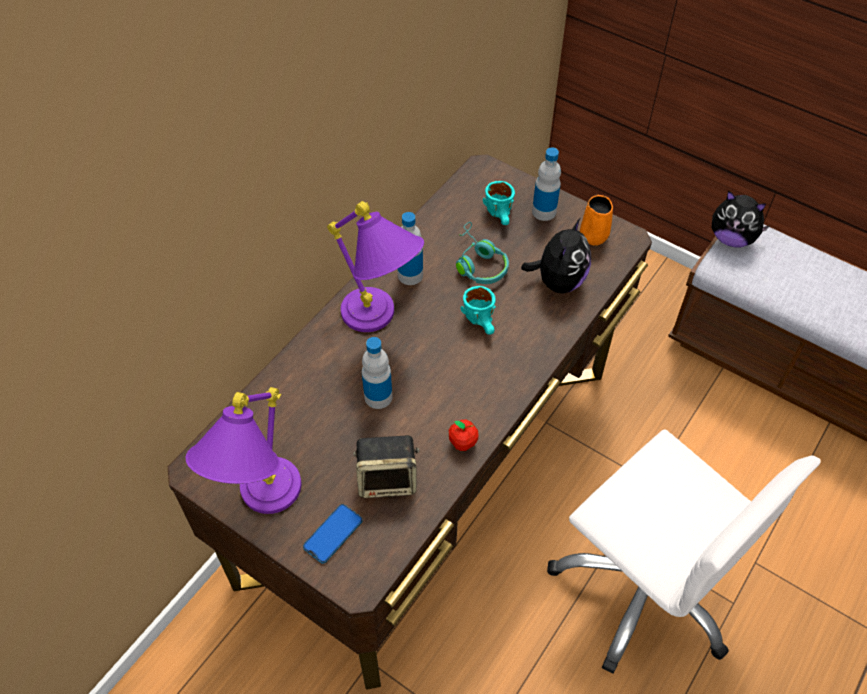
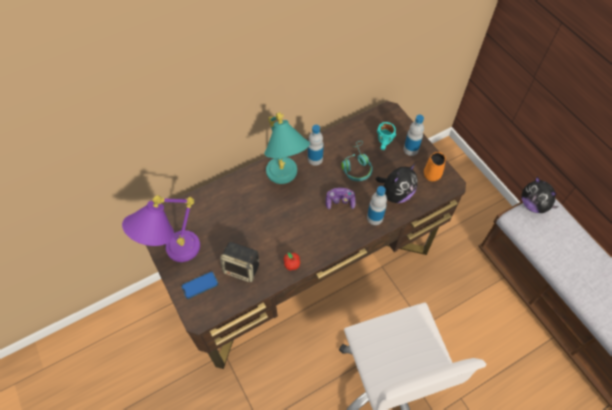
camera: 25 degrees right, 5 degrees up
purple table lamp [327,201,424,332] -> turquoise table lamp [264,112,310,184]
bottle [362,337,392,409] -> bottle moved to [367,186,387,225]
turquoise mug [461,286,496,335] -> game controller [326,188,356,209]

